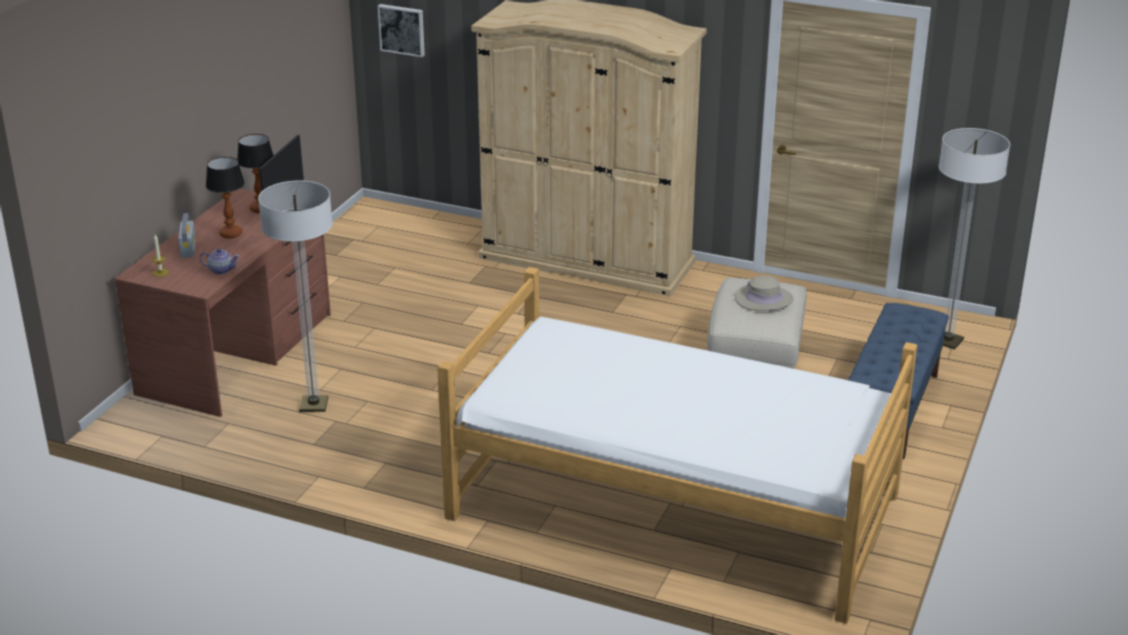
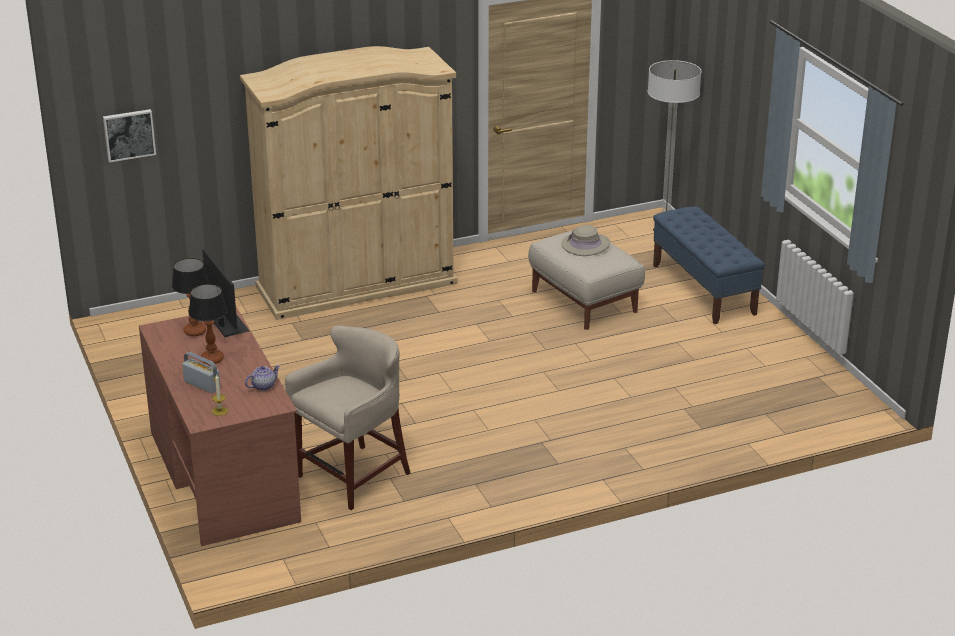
camera: 45 degrees left, 0 degrees up
floor lamp [258,180,333,412] -> beige stool [285,326,410,510]
bed [437,267,917,624] -> none

